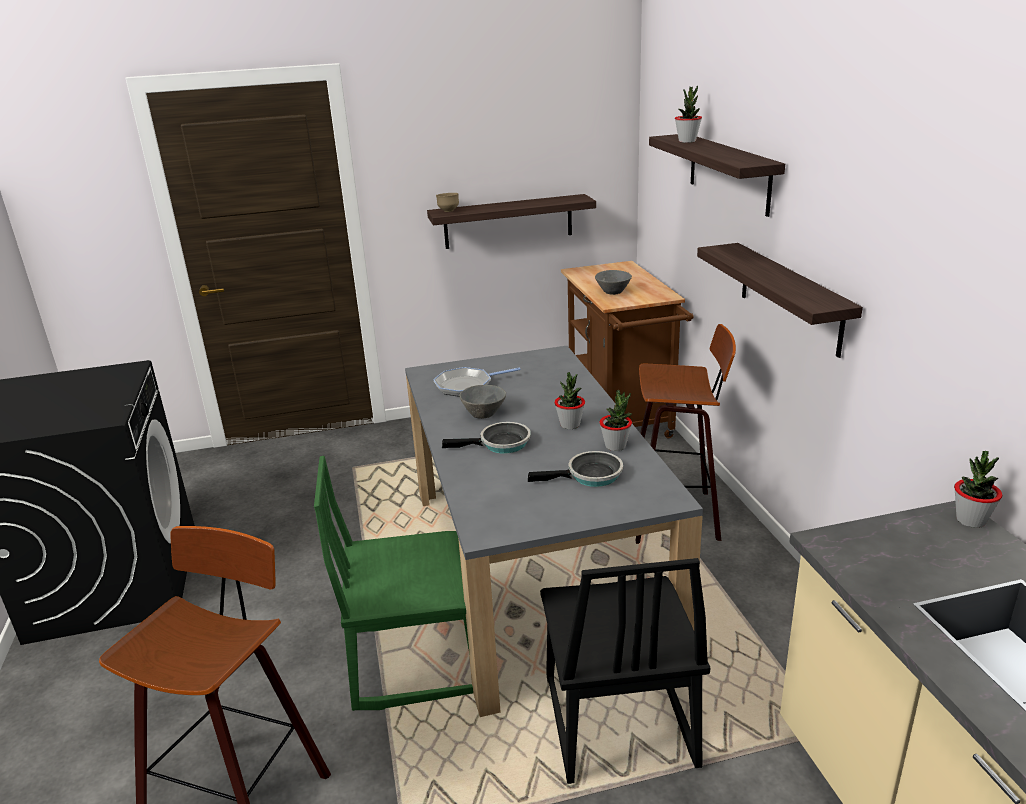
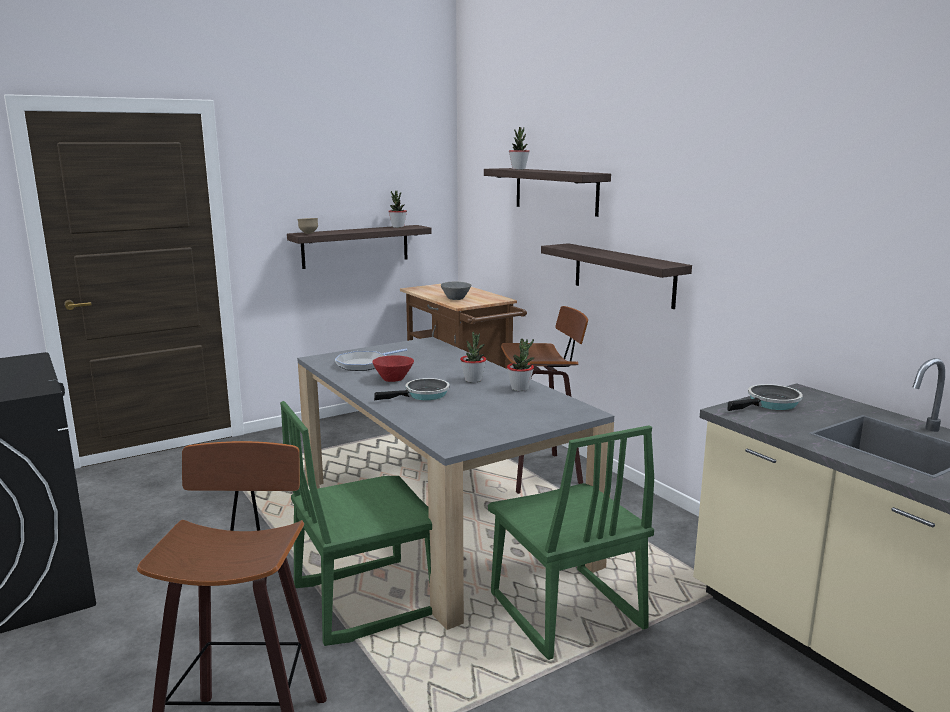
camera: 20 degrees left, 10 degrees down
grey bowl [459,385,506,419] -> red bowl [372,355,414,382]
frying pan [528,451,623,487] -> frying pan moved to [728,384,803,411]
black chair [540,558,711,784] -> green chair [488,425,654,660]
potted plant [954,451,1002,528] -> potted plant moved to [388,191,407,228]

